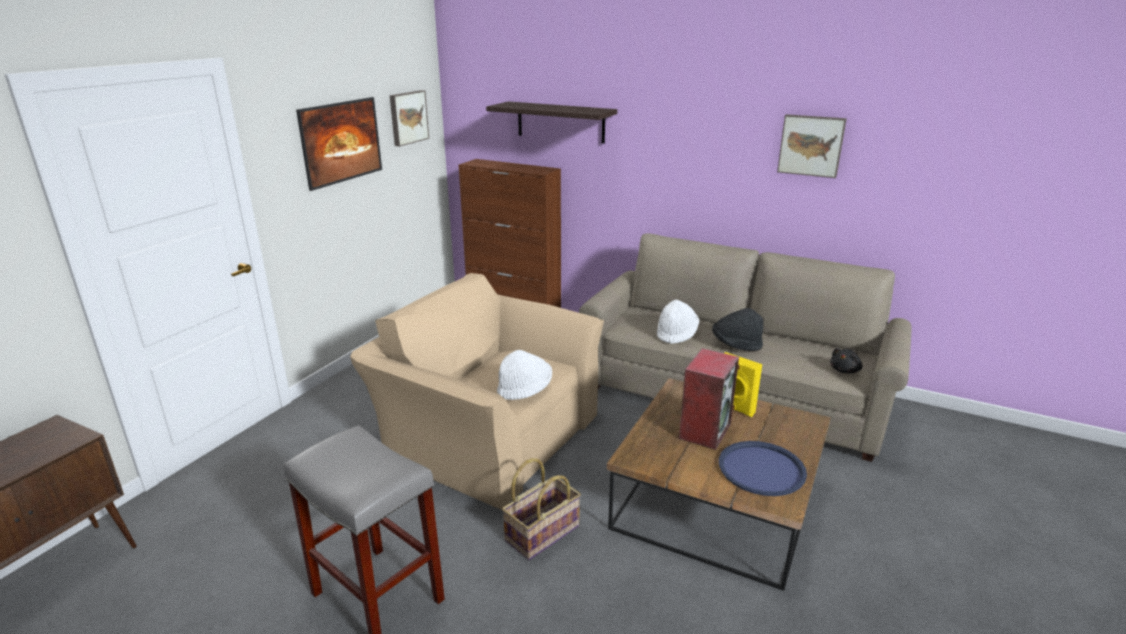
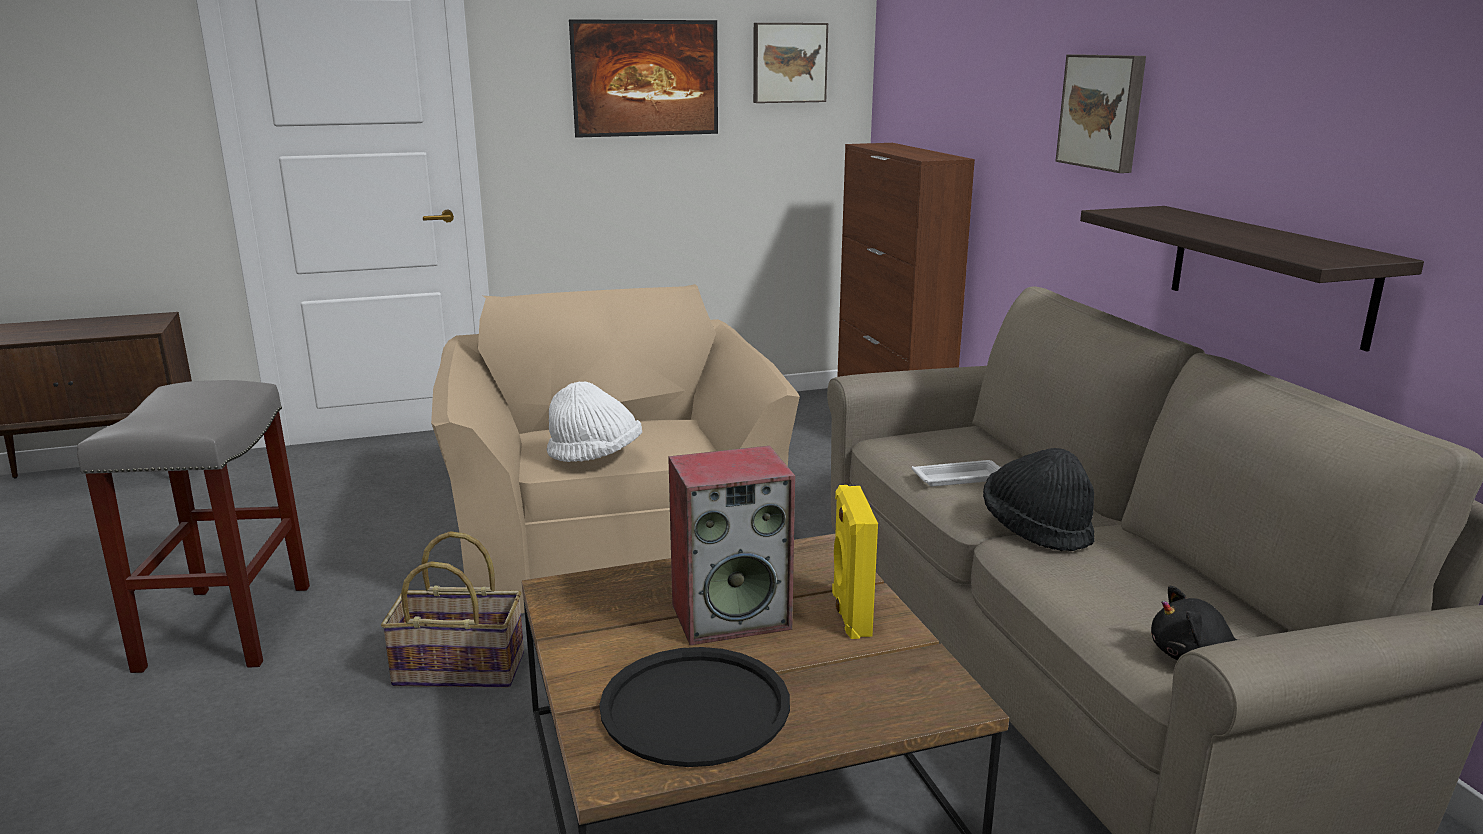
camera: 45 degrees right, 5 degrees down
shelf [486,101,617,144] -> shelf moved to [1080,206,1424,352]
white hat [657,300,699,344] -> white tray [912,460,1001,486]
blue tray [719,441,807,496] -> black tray [599,647,790,767]
picture [777,114,847,178] -> picture moved to [1056,54,1146,173]

